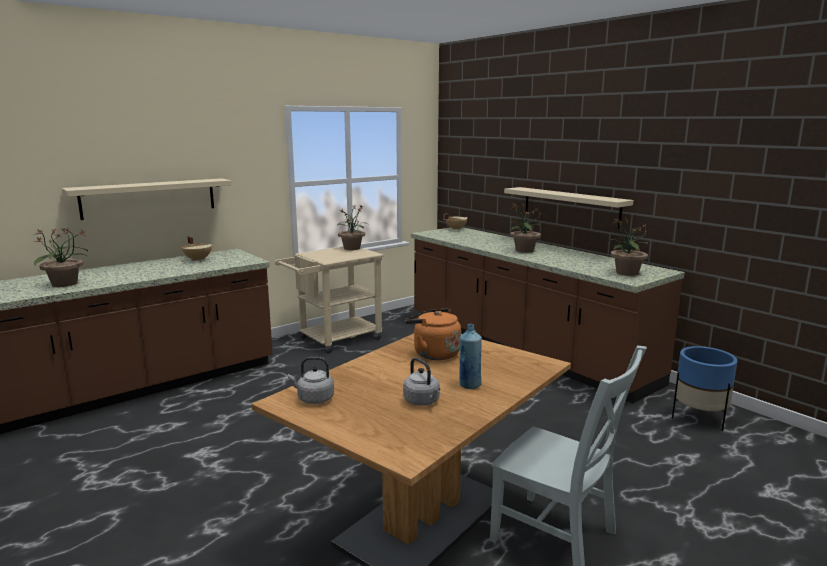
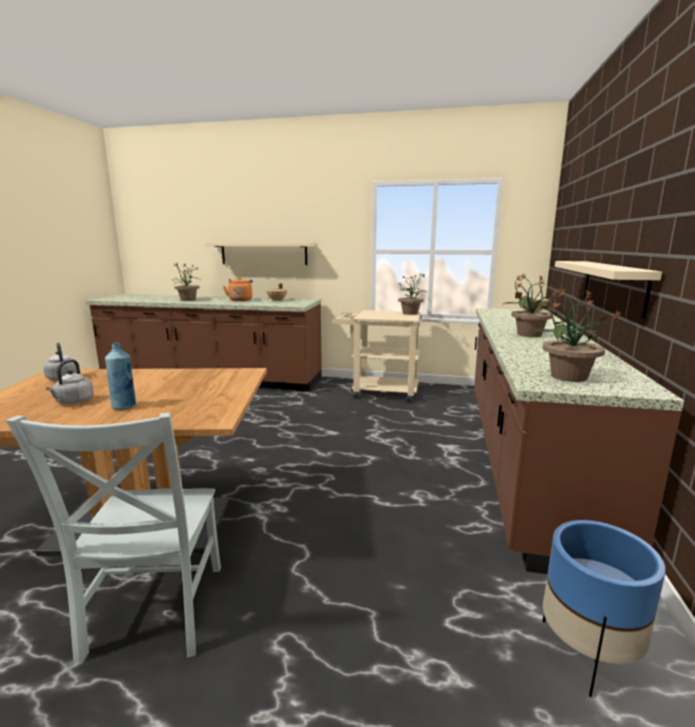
camera: 50 degrees right, 0 degrees up
orange kettle [405,309,461,360] -> orange kettle moved to [223,278,253,301]

